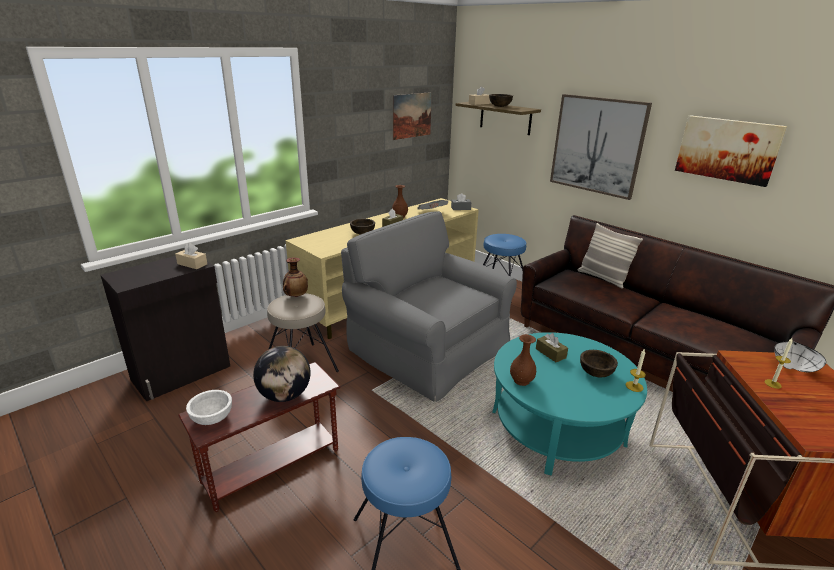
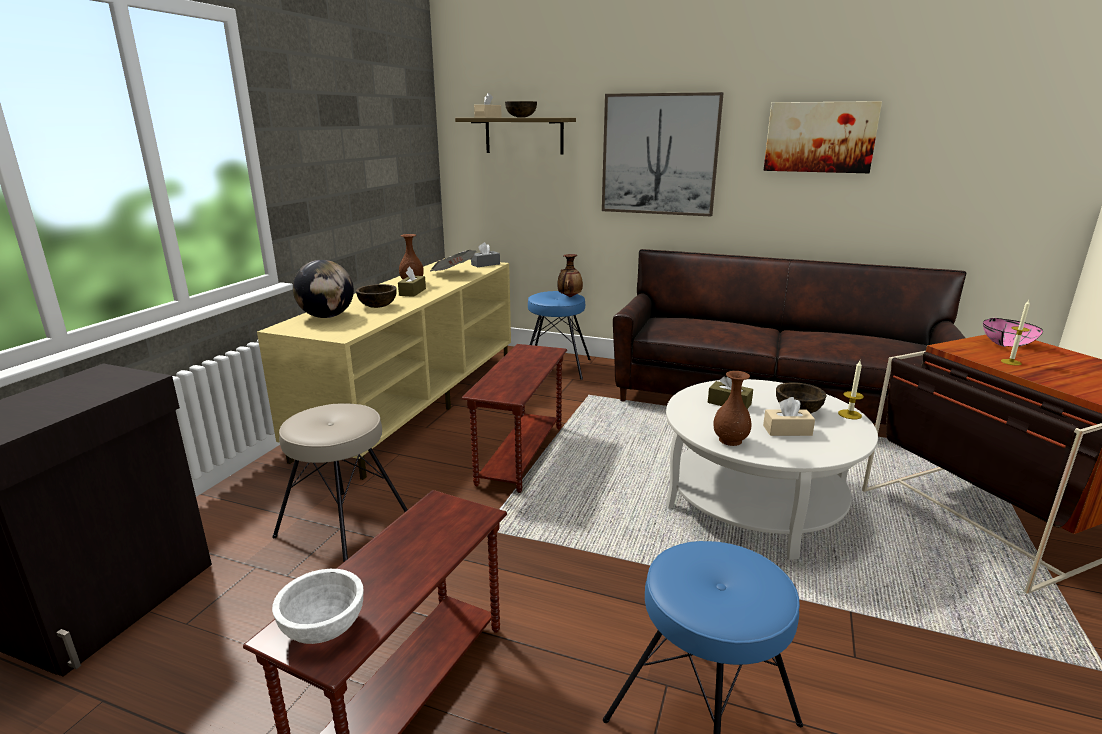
camera: 25 degrees left, 5 degrees down
beige tissue box [175,243,207,269] -> beige tissue box moved to [763,397,815,436]
globe [253,346,311,402] -> globe moved to [293,260,354,318]
vase [283,257,308,297] -> vase moved to [557,254,583,297]
grey armchair [341,211,517,402] -> brown side table [461,344,567,493]
picture [393,92,432,140] -> none
turquoise coffee table [492,332,647,476] -> white coffee table [666,379,878,560]
pillow [577,223,643,289] -> none
white bowl [774,342,826,372] -> pink bowl [983,318,1043,347]

